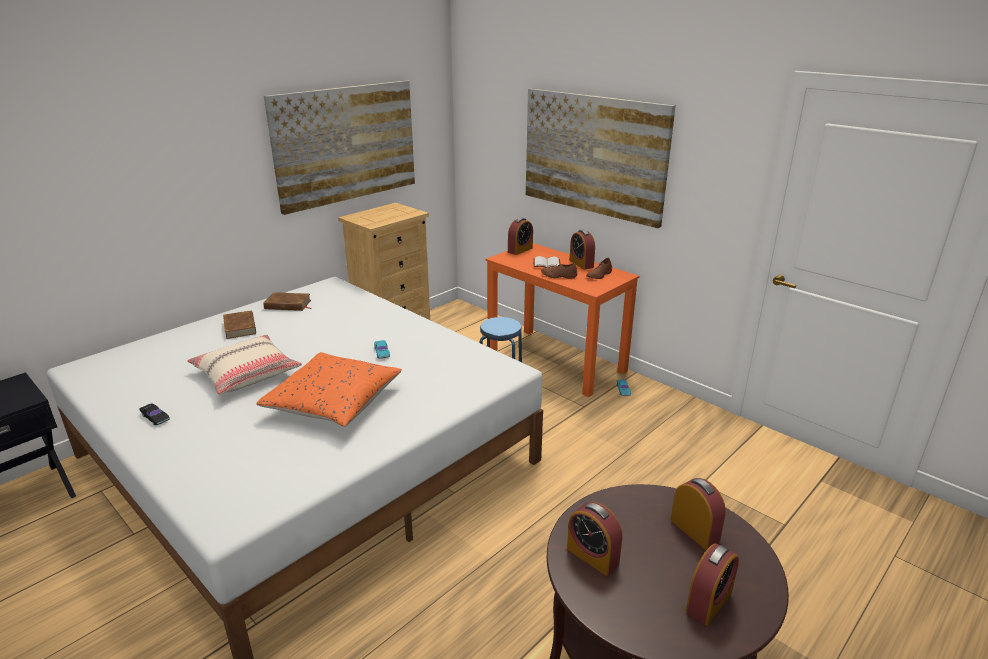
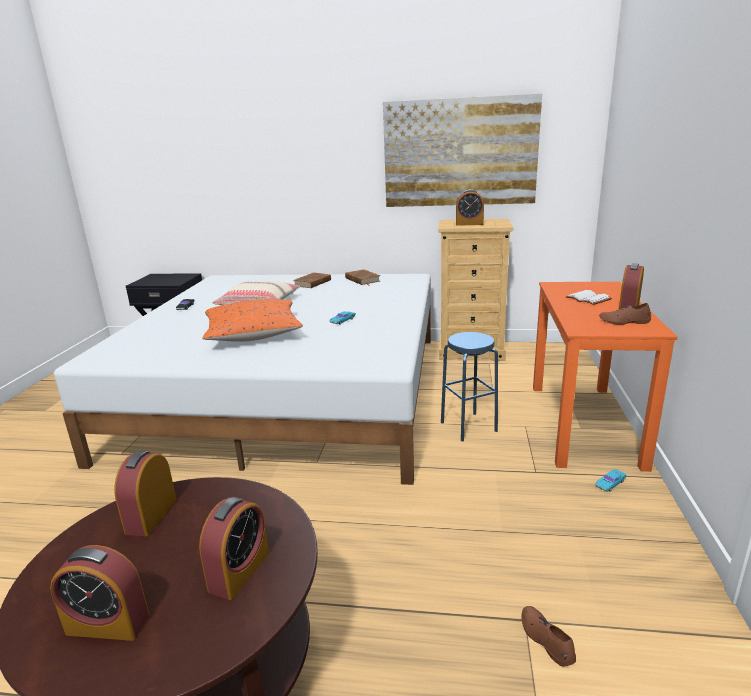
camera: 55 degrees right, 5 degrees down
alarm clock [508,218,533,255] -> alarm clock moved to [456,189,484,226]
picture [526,88,676,228] -> none
brown shoe [541,263,577,279] -> brown shoe moved to [521,606,576,667]

